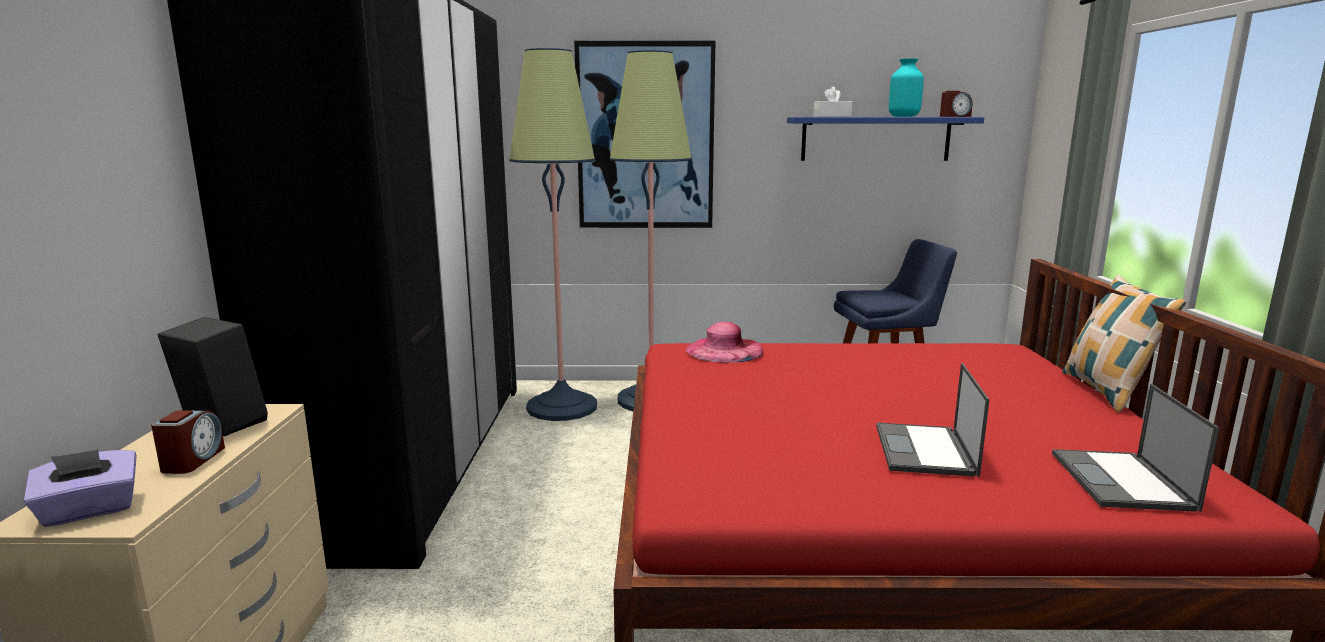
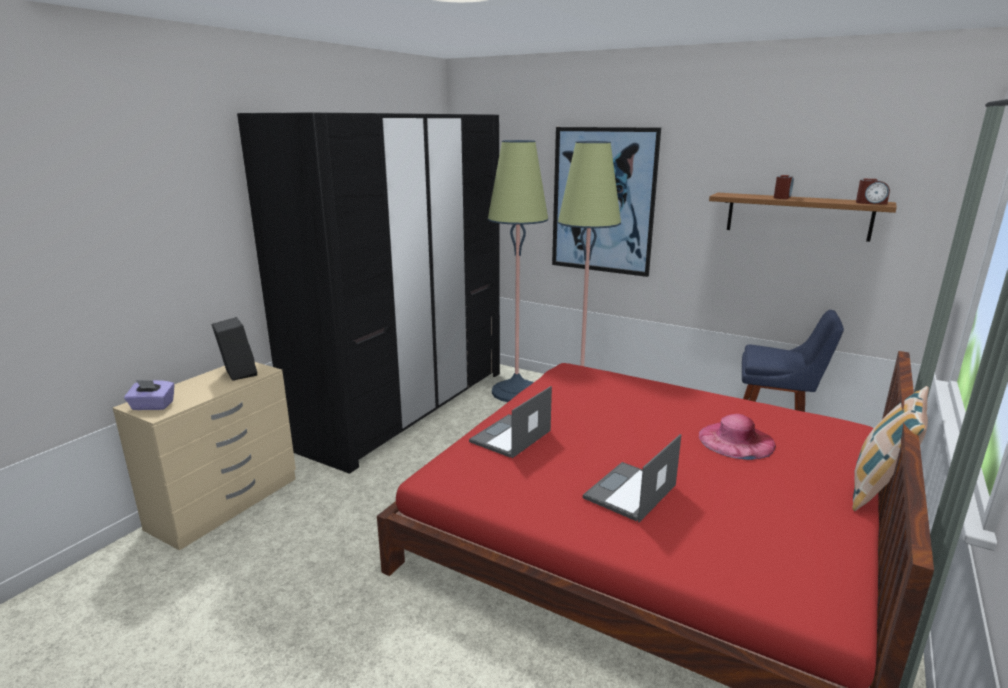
camera: 30 degrees right, 5 degrees up
alarm clock [151,410,225,474] -> alarm clock moved to [774,175,794,199]
pink hat [686,322,763,363] -> pink hat moved to [699,414,776,460]
blue shelf [787,117,984,161] -> brown shelf [709,193,897,242]
white tissue box [813,87,852,117] -> none
turquoise vase [889,58,924,117] -> none
laptop [1052,384,1220,512] -> laptop moved to [469,386,552,458]

